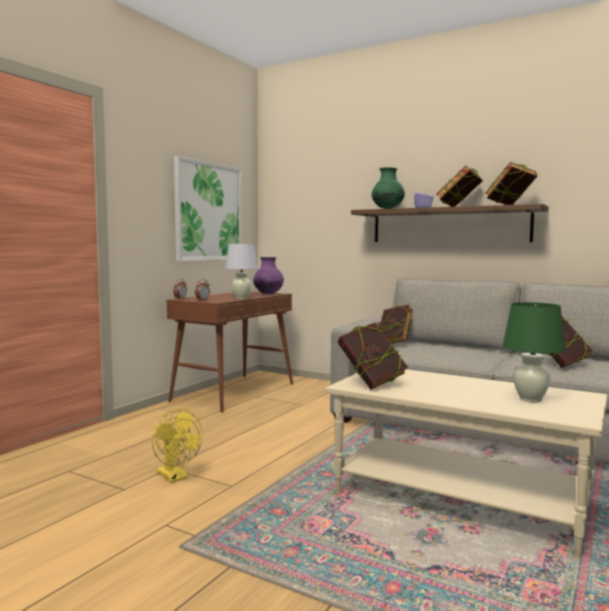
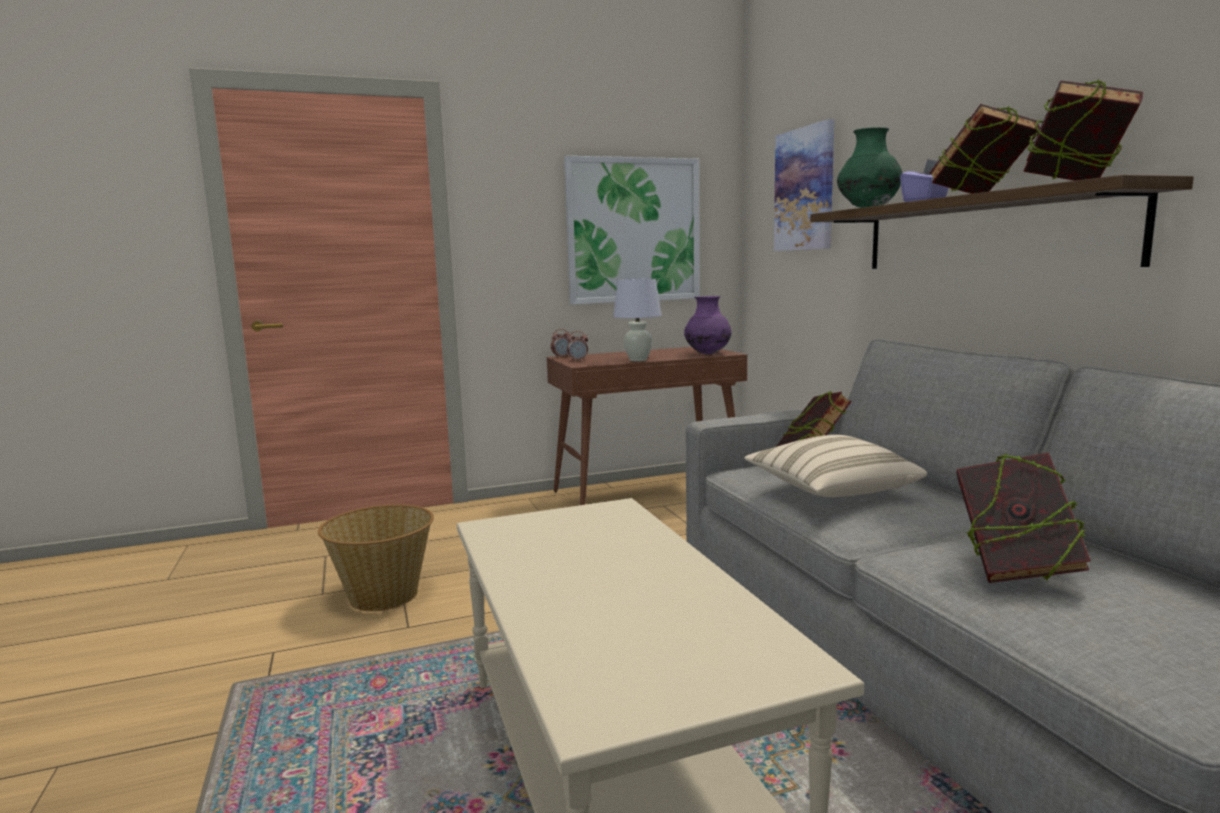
camera: 40 degrees right, 5 degrees up
yellow fan [152,409,202,483] -> basket [318,504,434,612]
book [338,322,409,390] -> none
green table lamp [503,302,565,402] -> none
none -> beige pillow [744,435,927,497]
none -> picture [774,119,834,251]

